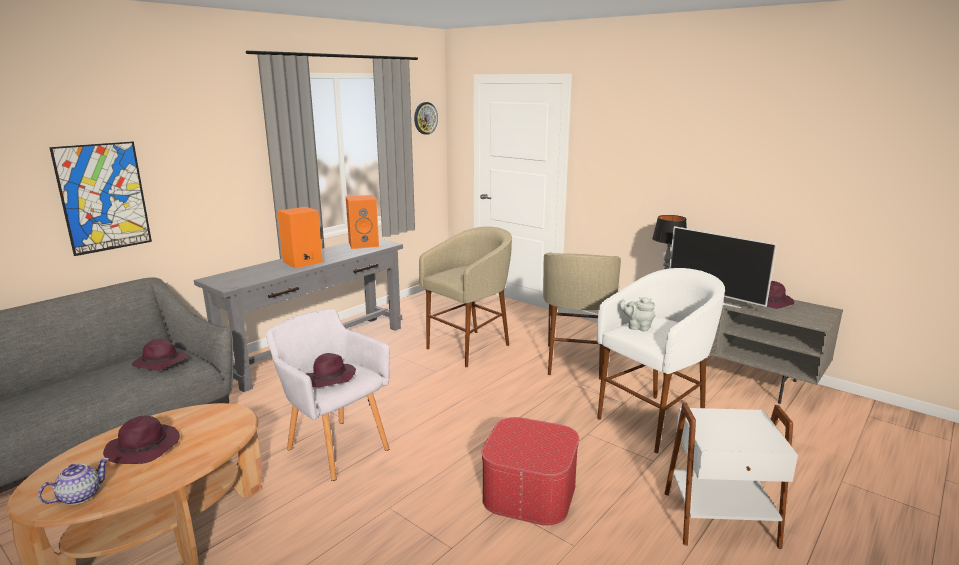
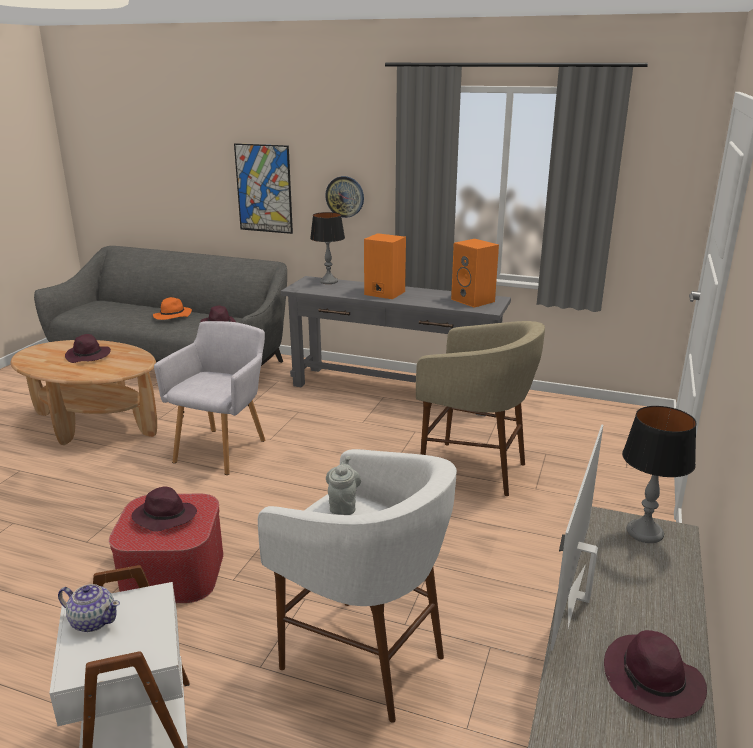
camera: 70 degrees right, 5 degrees up
teapot [38,458,109,505] -> teapot moved to [58,584,120,632]
purple hat [306,353,356,387] -> purple hat moved to [132,486,197,532]
wall clock [414,102,438,135] -> wall clock moved to [325,176,364,218]
beige stool [543,253,621,380] -> none
none -> orange hat [153,297,192,320]
none -> table lamp [310,212,345,284]

